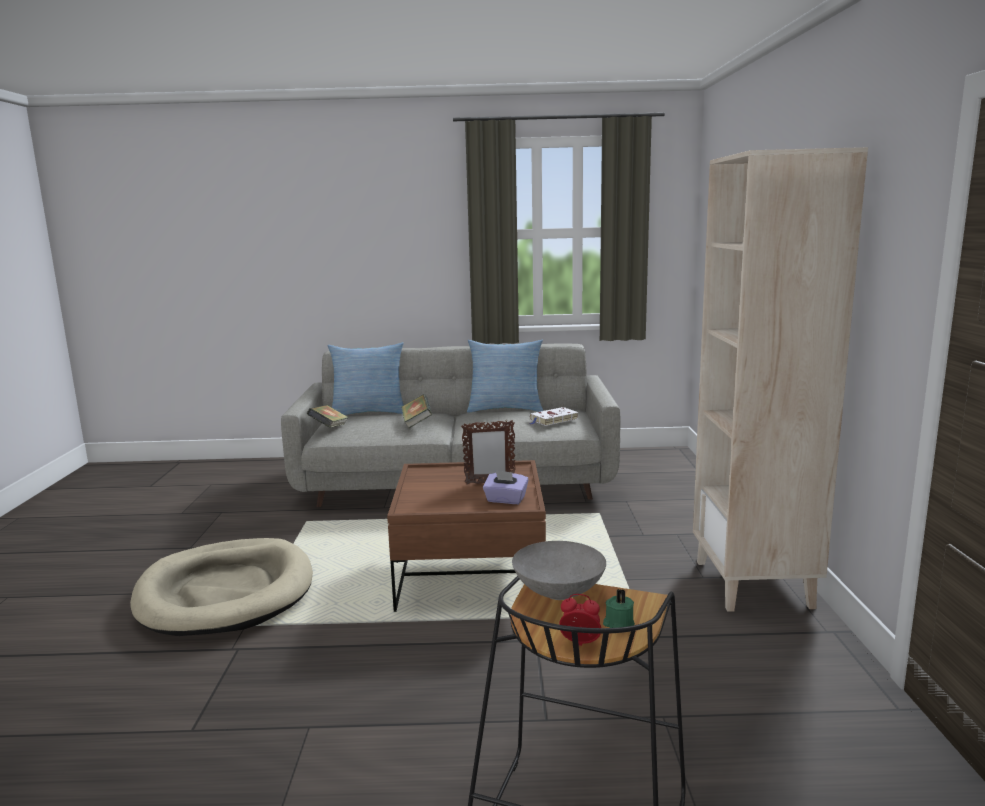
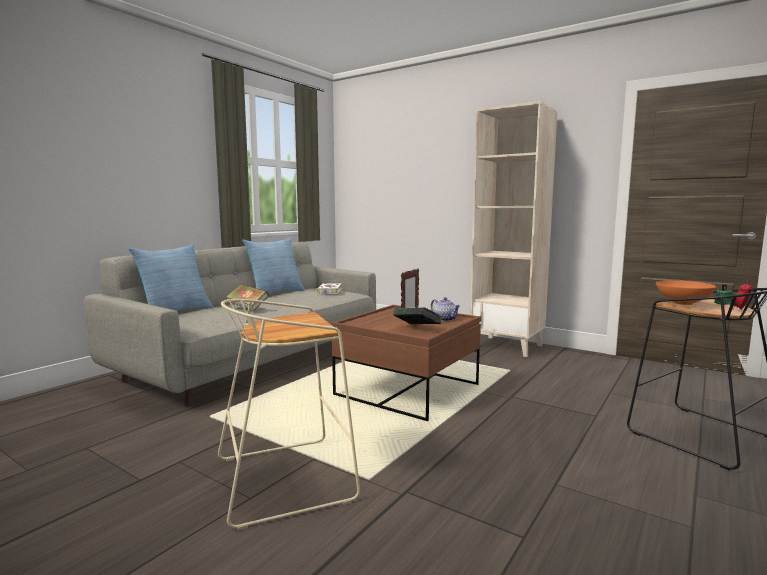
camera: 55 degrees left, 5 degrees down
beige dog bed [130,538,313,636] -> beige stool [218,299,360,530]
book [307,405,349,428] -> book moved to [393,307,442,325]
purple tissue box [483,470,529,504] -> teapot [431,297,460,321]
grey bowl [512,541,606,600] -> orange bowl [656,280,716,305]

